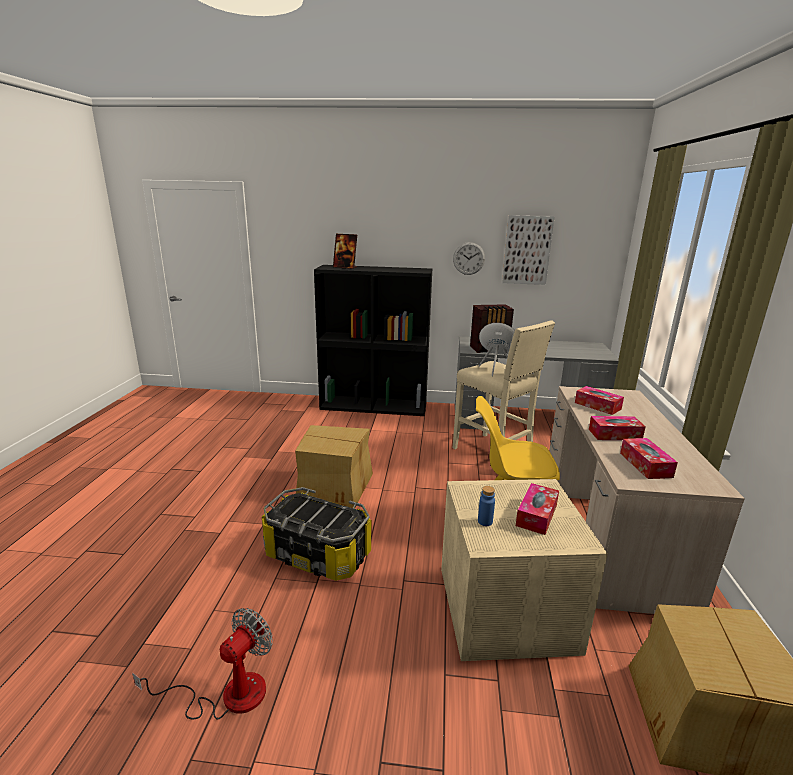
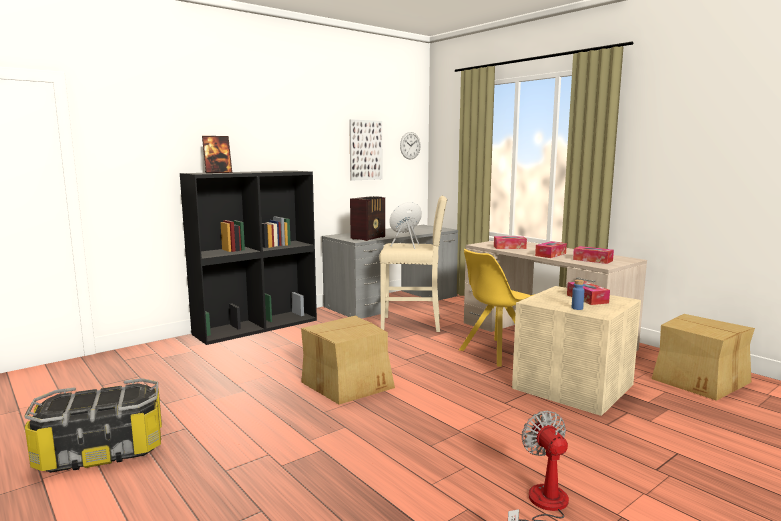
camera: 45 degrees left, 10 degrees down
storage box [262,487,371,581] -> storage box moved to [25,378,162,473]
wall clock [453,242,485,275] -> wall clock moved to [400,132,421,160]

